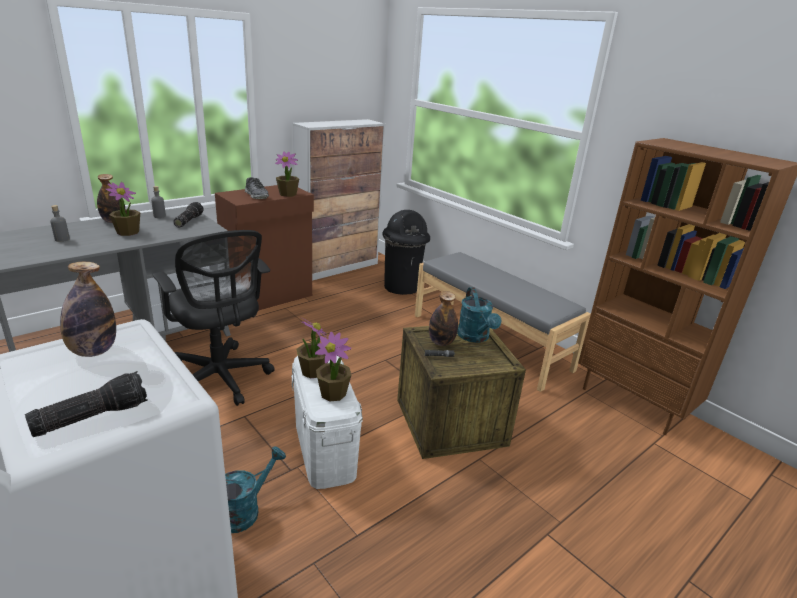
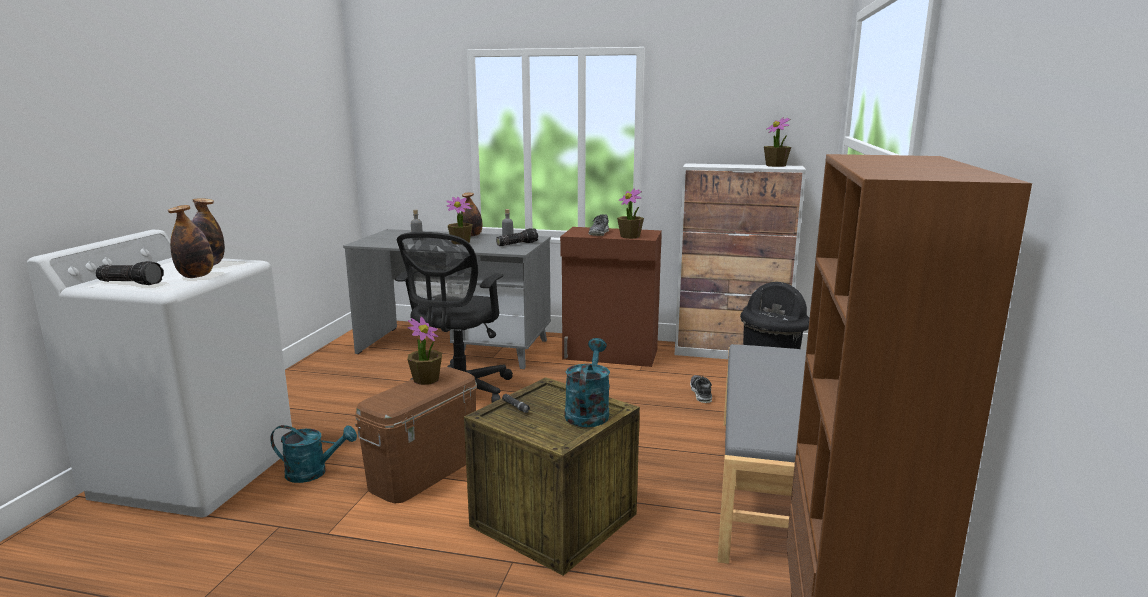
camera: 55 degrees right, 10 degrees down
white storage box [291,355,363,489] -> brown storage box [355,367,477,503]
potted plant [315,332,351,401] -> potted plant moved to [764,117,791,167]
bottle [429,291,458,346] -> bottle moved to [168,205,214,278]
turquoise watering can [457,287,501,343] -> turquoise watering can turned 150 degrees clockwise [564,338,610,427]
none -> shoe [690,375,712,403]

